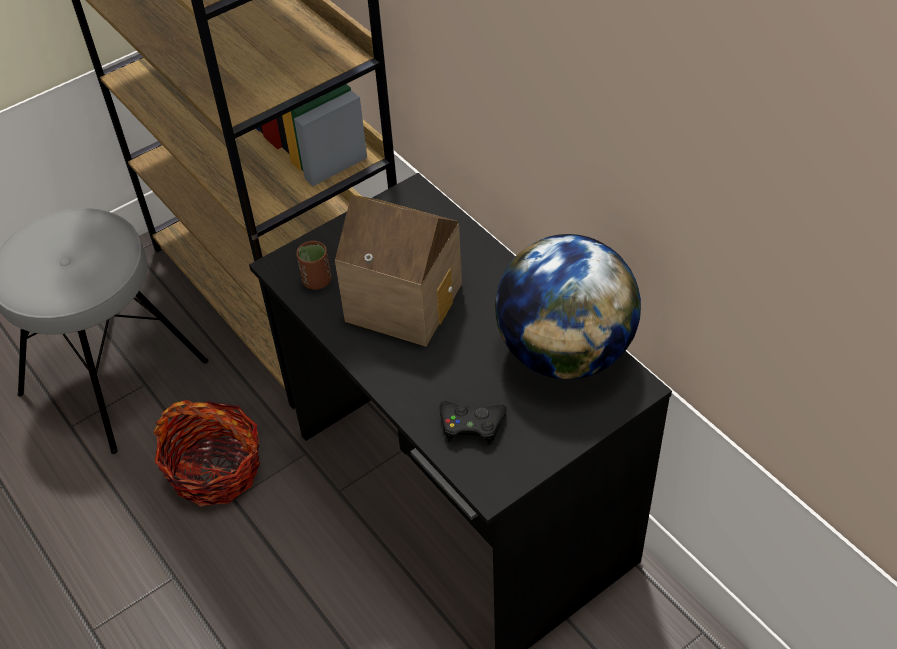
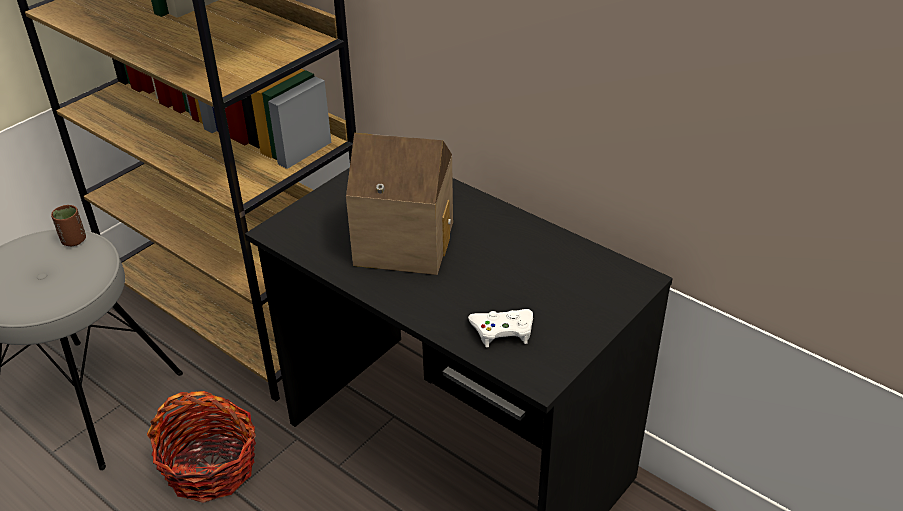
camera: 15 degrees left, 10 degrees down
brown cup [296,241,331,290] -> brown cup moved to [51,205,86,246]
black game controller [440,401,507,445] -> white game controller [468,309,533,348]
globe [495,234,641,379] -> none

